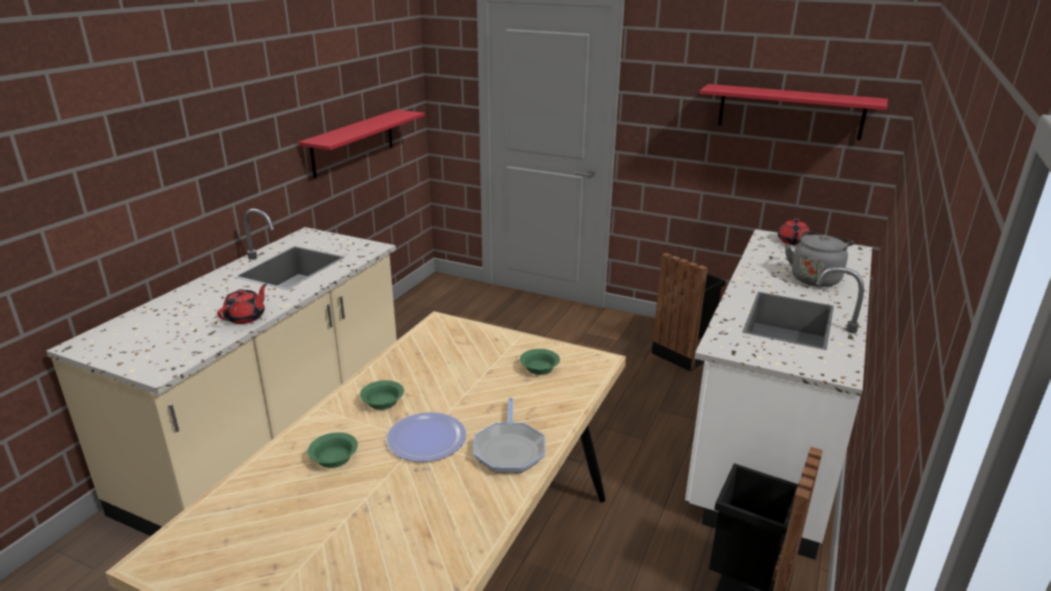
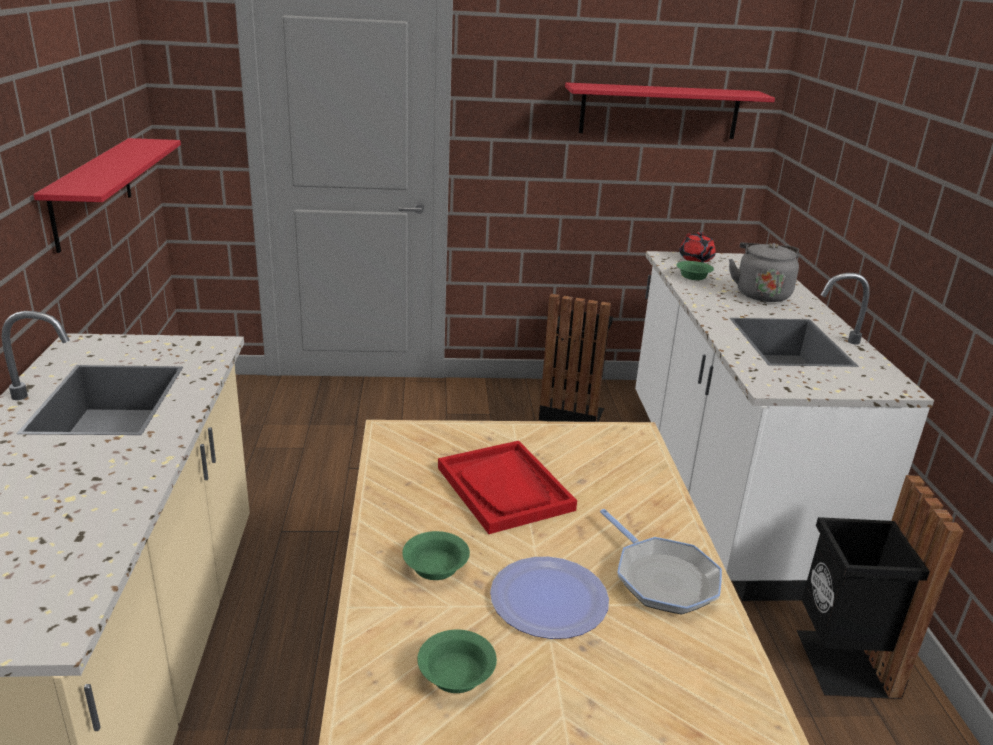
camera: 30 degrees left, 0 degrees up
red teapot [217,283,267,324] -> none
green bowl [520,349,560,375] -> green bowl moved to [677,261,714,280]
none -> red tray [438,441,577,534]

